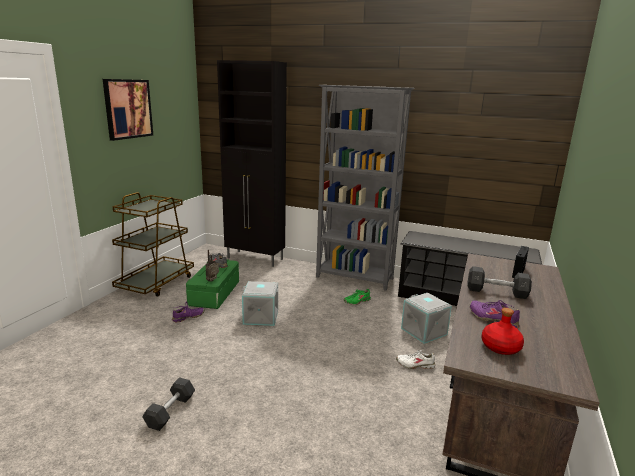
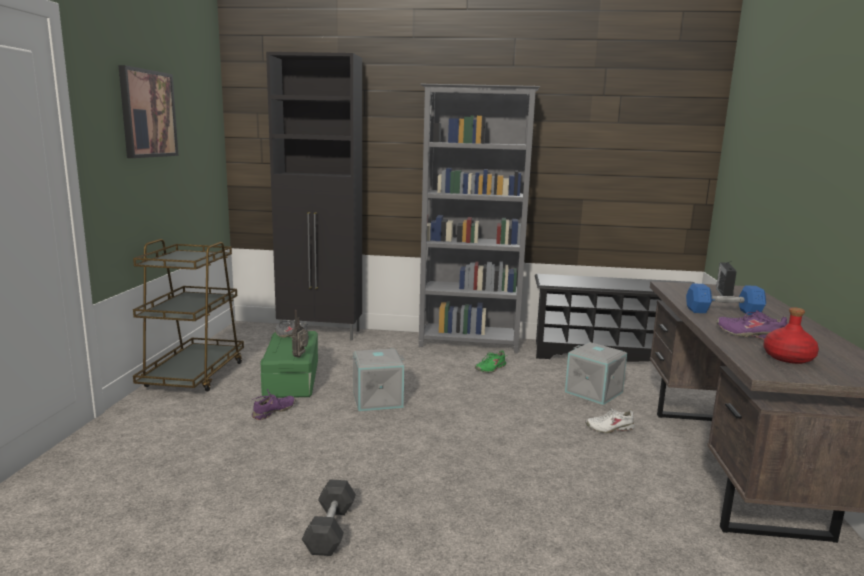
camera: 15 degrees left, 5 degrees down
grey dumbbell [467,266,532,299] -> blue dumbbell [686,283,766,315]

